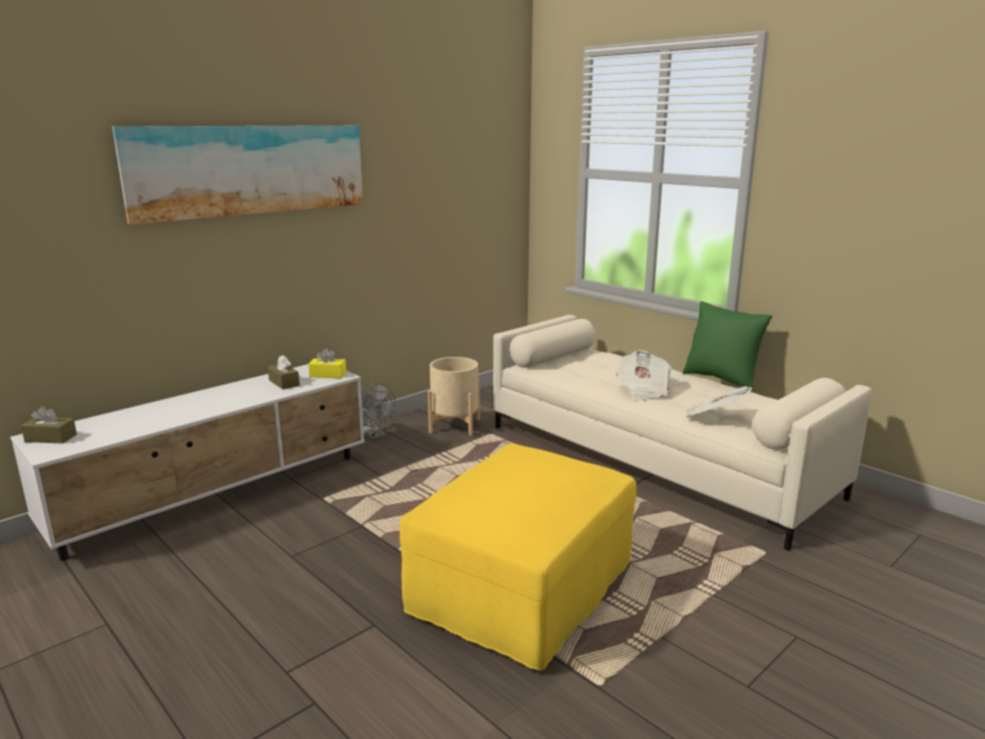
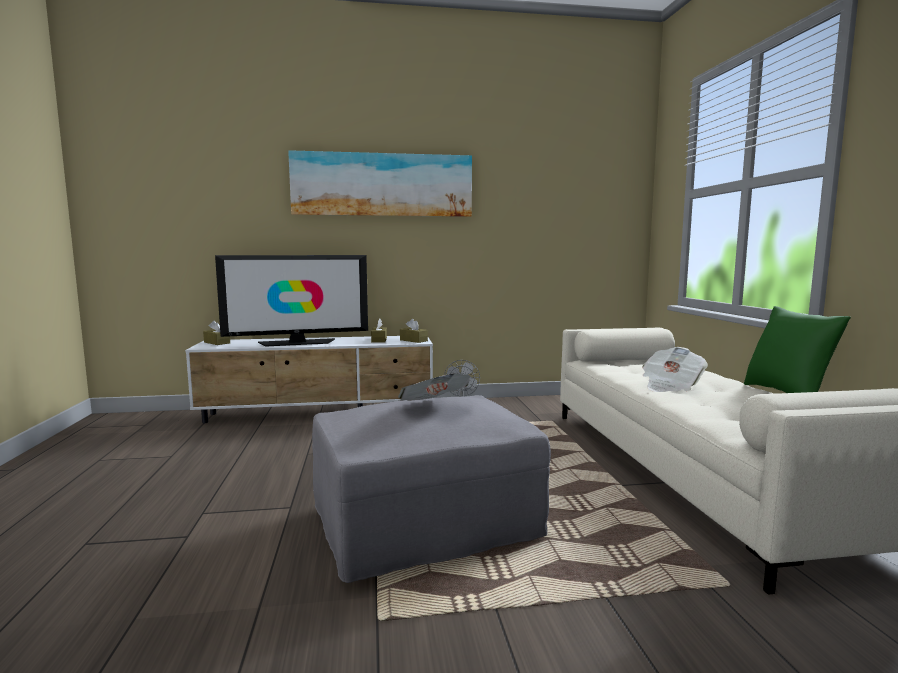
camera: 35 degrees right, 10 degrees down
yellow tissue box [308,348,346,378] -> brown tissue box [400,319,428,343]
yellow ottoman [400,443,637,670] -> grey ottoman [312,395,551,583]
beige planter [428,357,480,436] -> none
newspaper [686,386,752,417] -> newspaper moved to [398,373,471,401]
none -> television [215,255,368,346]

